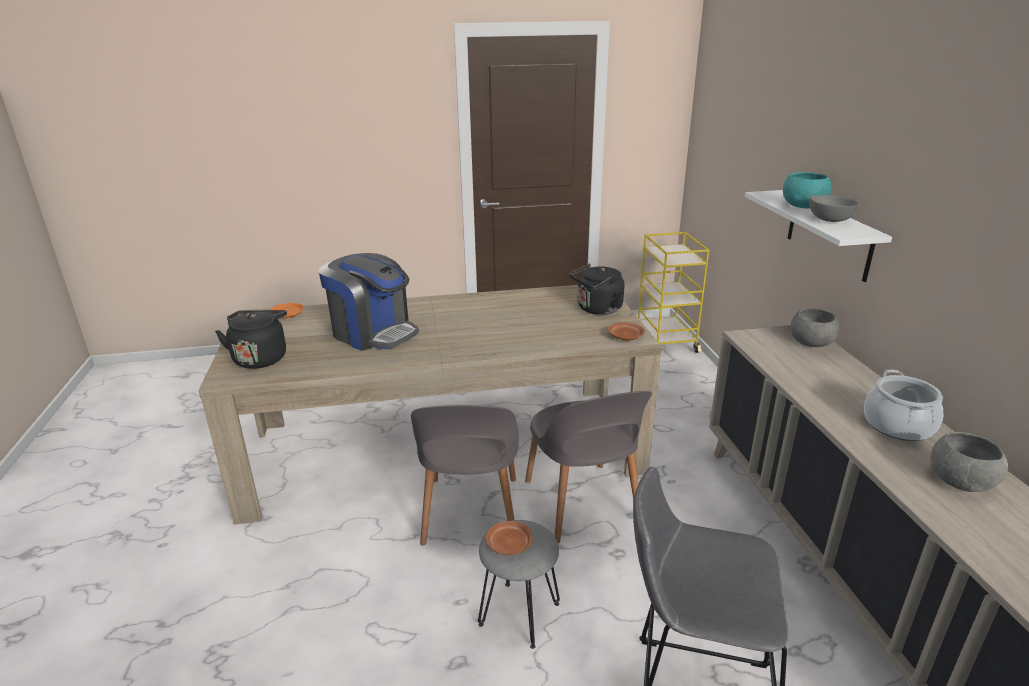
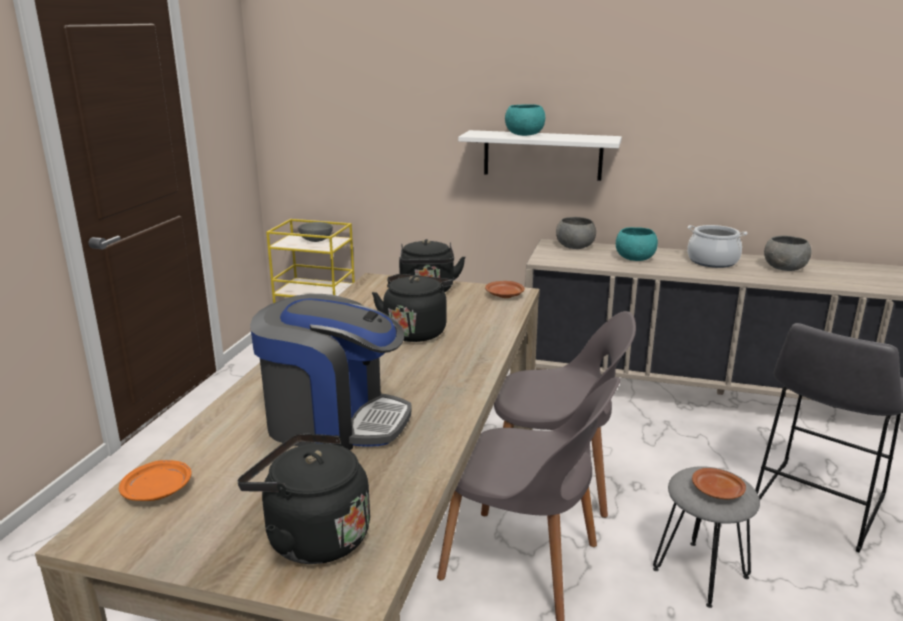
camera: 65 degrees left, 5 degrees down
coffee machine [318,253,419,351] -> coffee machine turned 45 degrees clockwise [250,294,411,450]
grey bowl [809,195,859,222] -> grey bowl moved to [298,222,333,242]
none -> black kettle [372,274,453,342]
none -> turquoise bowl [616,227,658,261]

